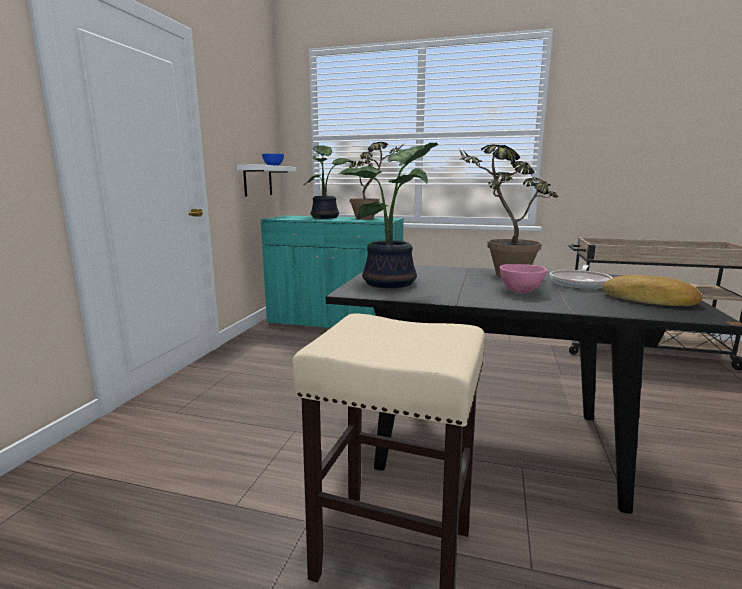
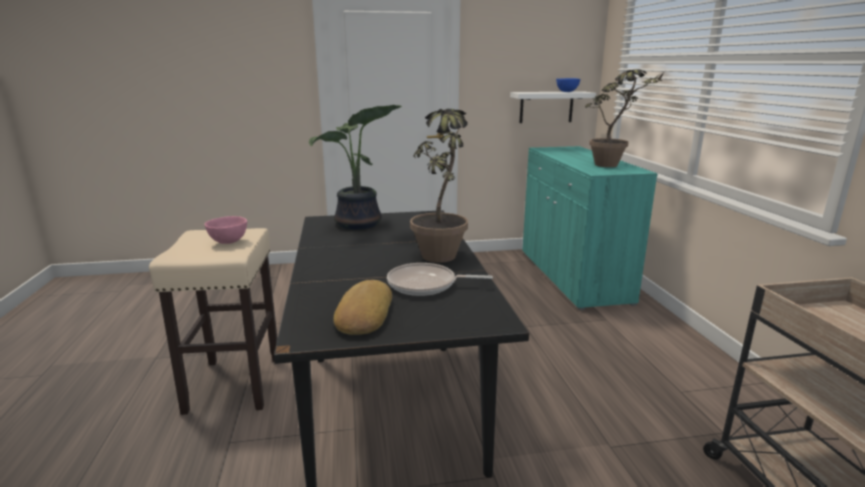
camera: 65 degrees right, 5 degrees up
potted plant [303,145,356,219] -> none
pink bowl [499,264,547,293] -> pink bowl moved to [204,216,247,244]

